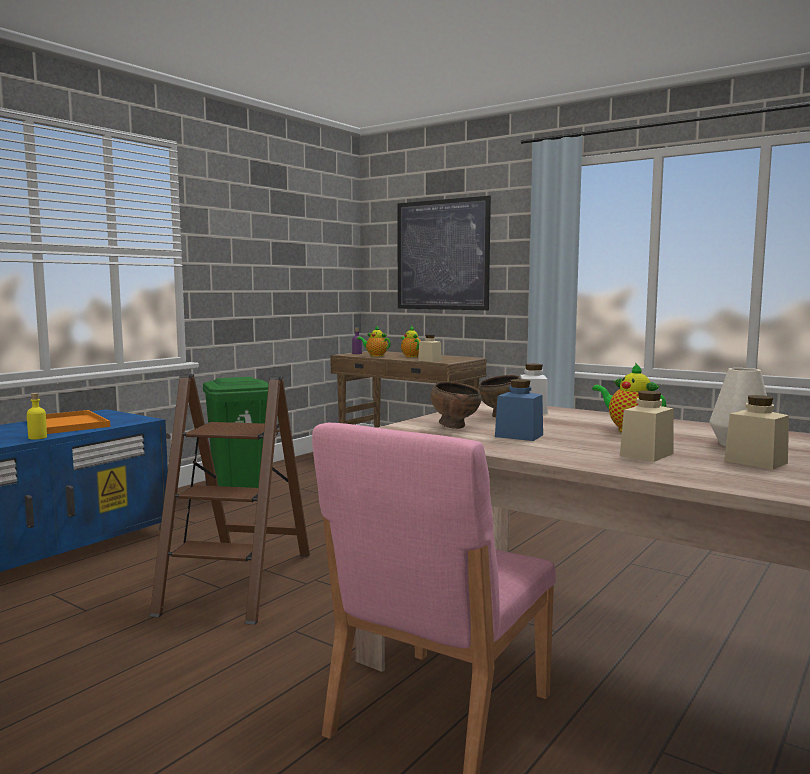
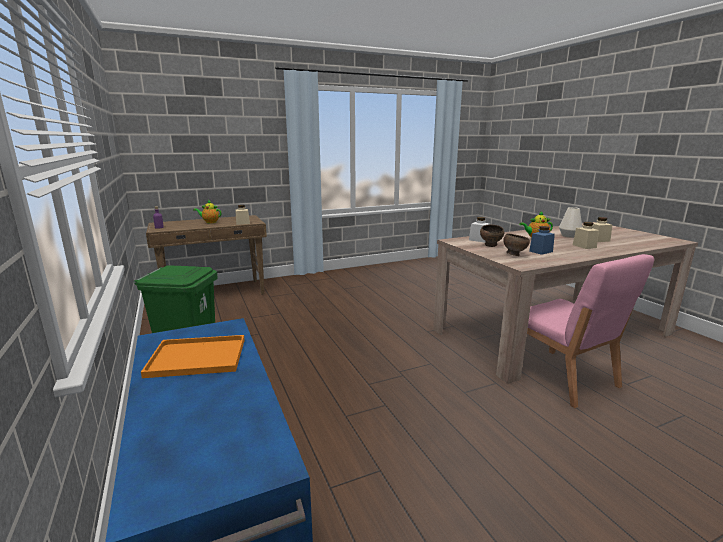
camera: 60 degrees left, 10 degrees up
yellow bottle [27,393,47,440] -> none
brown step ladder [149,374,310,625] -> none
teapot [357,325,391,356] -> none
picture [398,196,491,310] -> none

